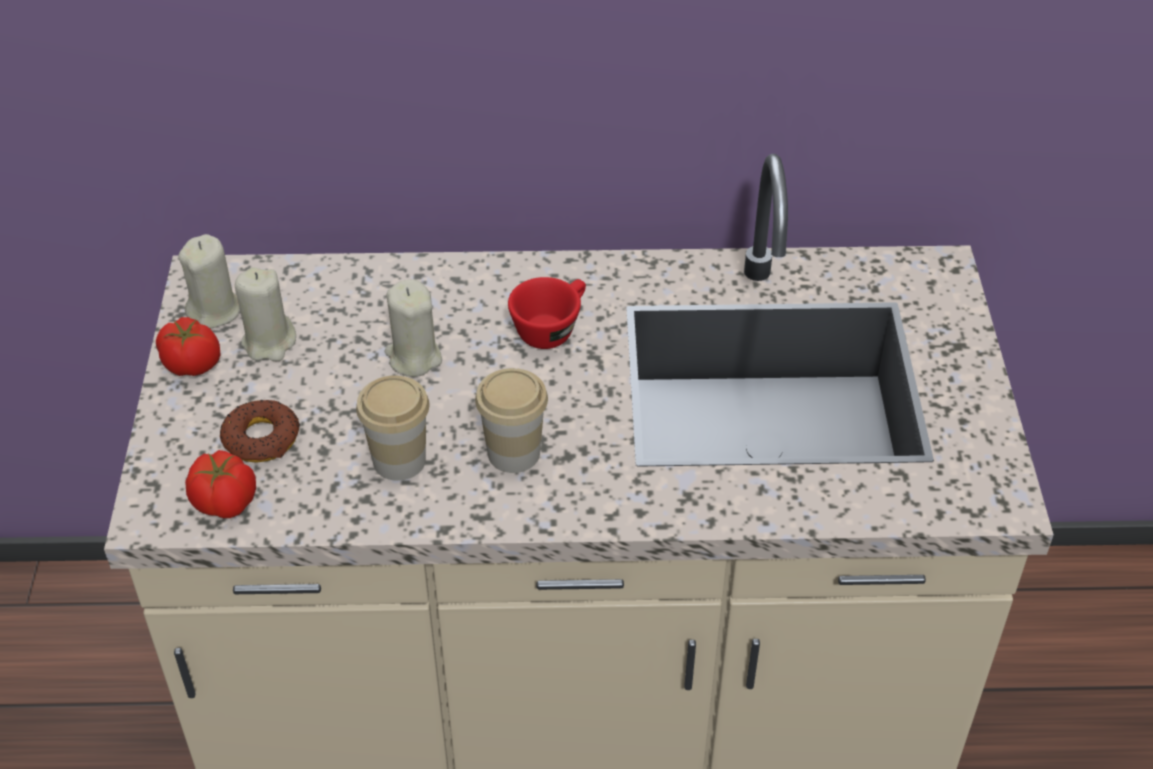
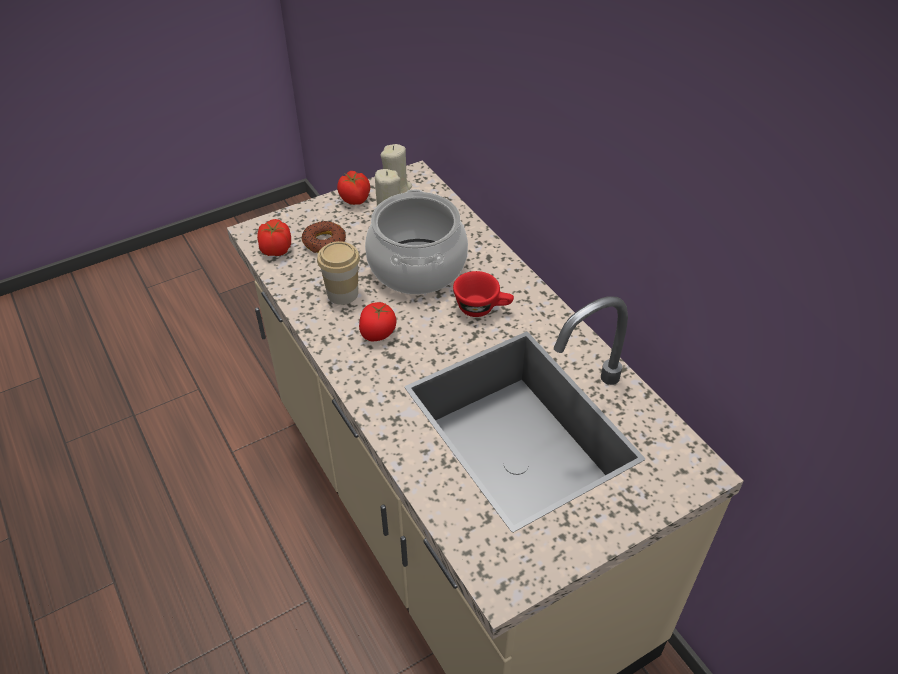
camera: 60 degrees right, 0 degrees up
beige candle [385,279,442,377] -> cooking pot [365,189,468,294]
cup [475,368,548,473] -> tomato [359,302,396,341]

